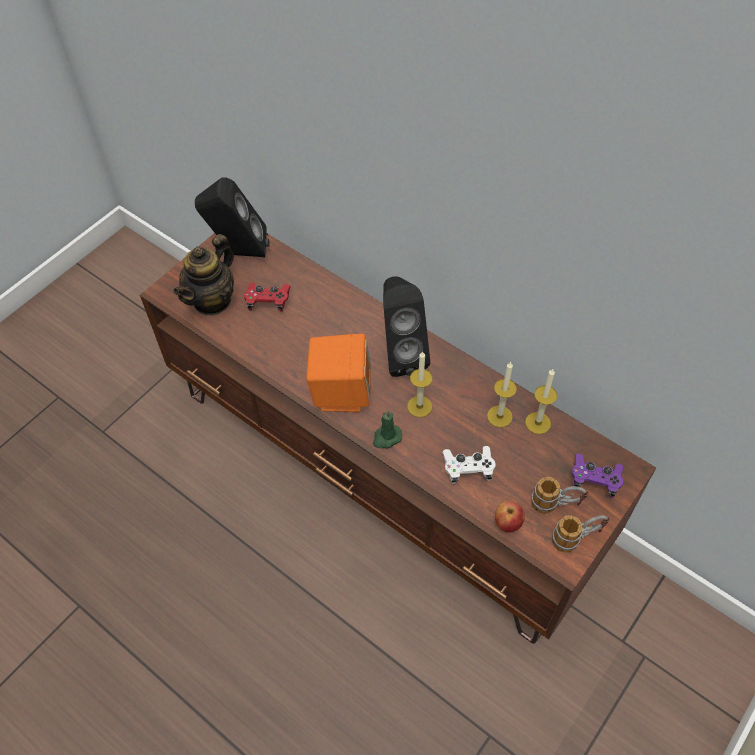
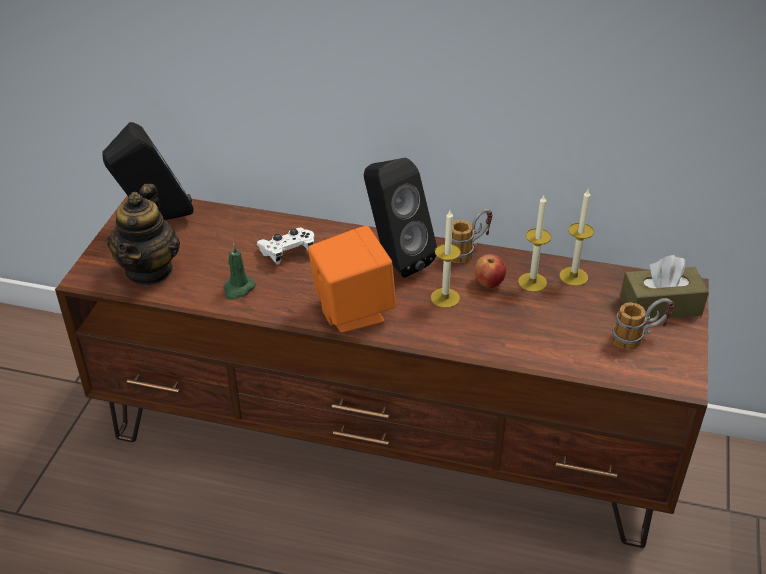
camera: 25 degrees left, 15 degrees down
red game controller [244,283,290,312] -> none
green candle [373,410,402,448] -> green candle moved to [223,243,256,300]
white game controller [442,446,496,484] -> white game controller moved to [256,227,314,265]
apple [495,501,525,532] -> apple moved to [475,254,506,288]
mug [552,515,609,553] -> mug moved to [451,209,493,263]
purple game controller [572,453,624,498] -> brown tissue box [620,255,709,319]

